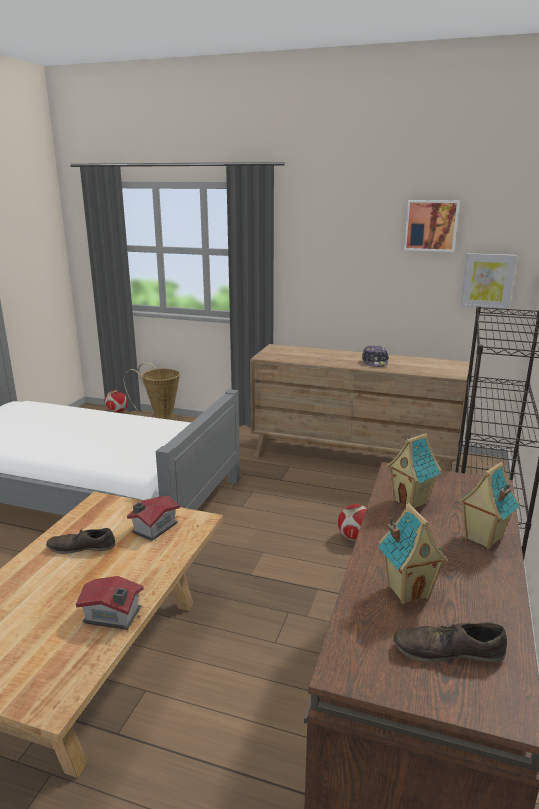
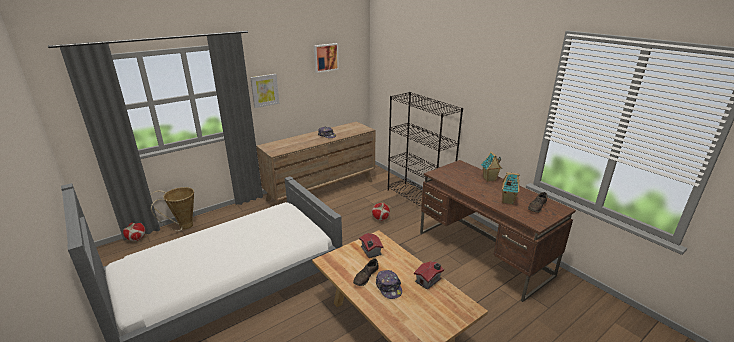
camera: 55 degrees left, 5 degrees up
toy house [386,433,441,508] -> none
picture [461,253,517,309] -> picture moved to [250,74,279,108]
none -> cap [376,270,402,299]

